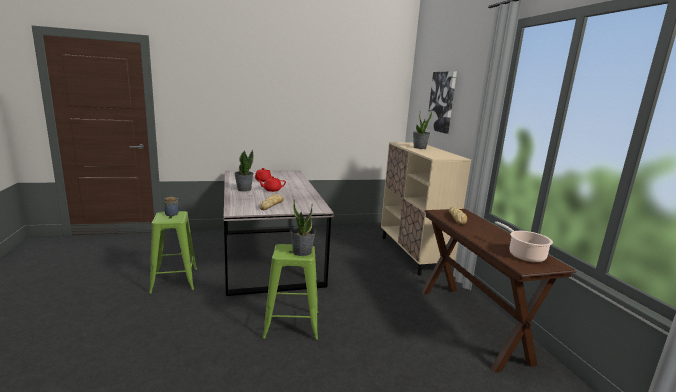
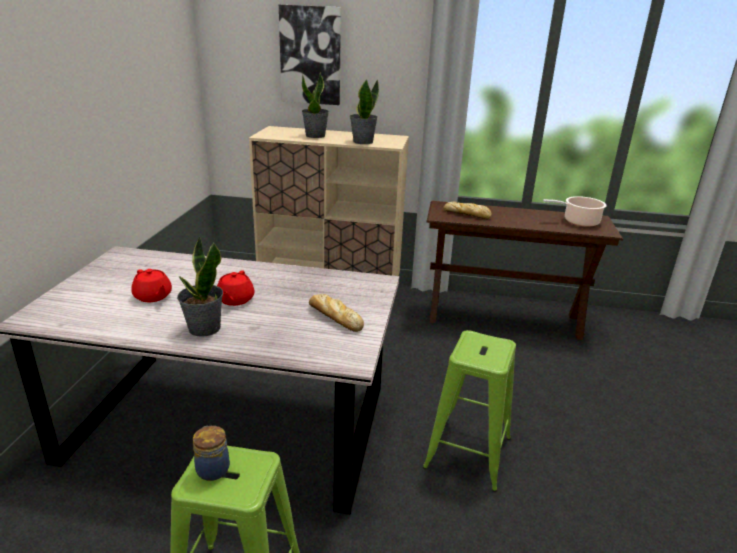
camera: 65 degrees left, 10 degrees up
potted plant [290,200,316,256] -> potted plant moved to [350,79,379,144]

